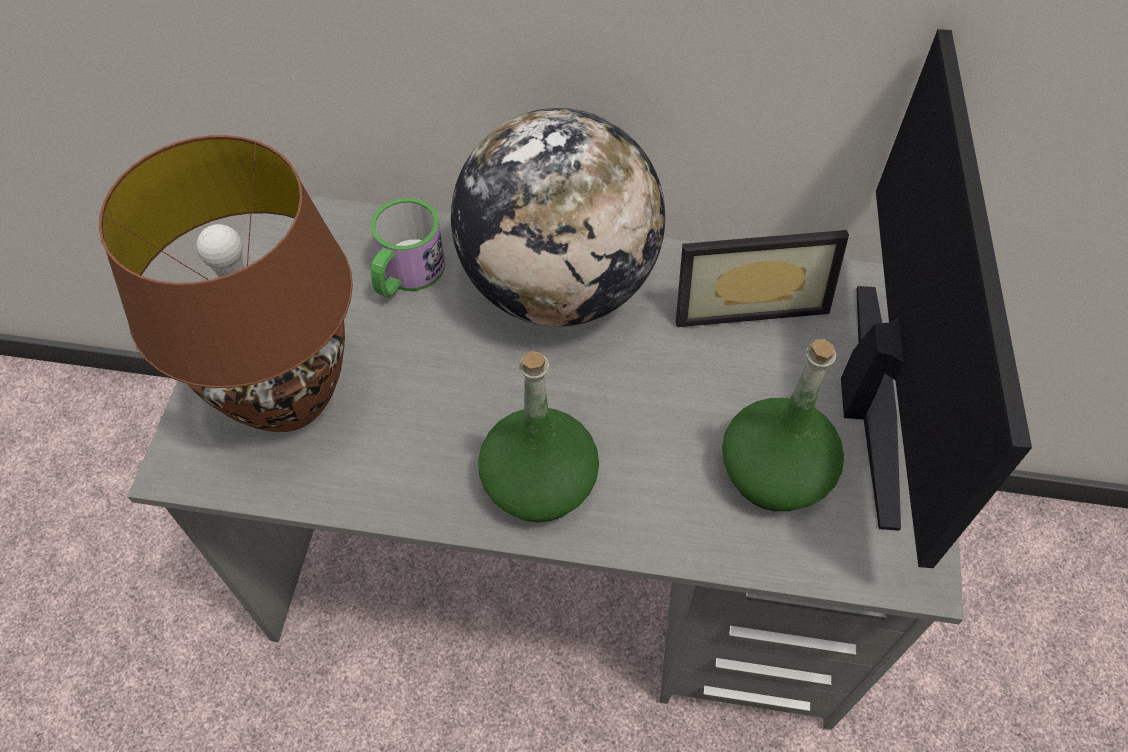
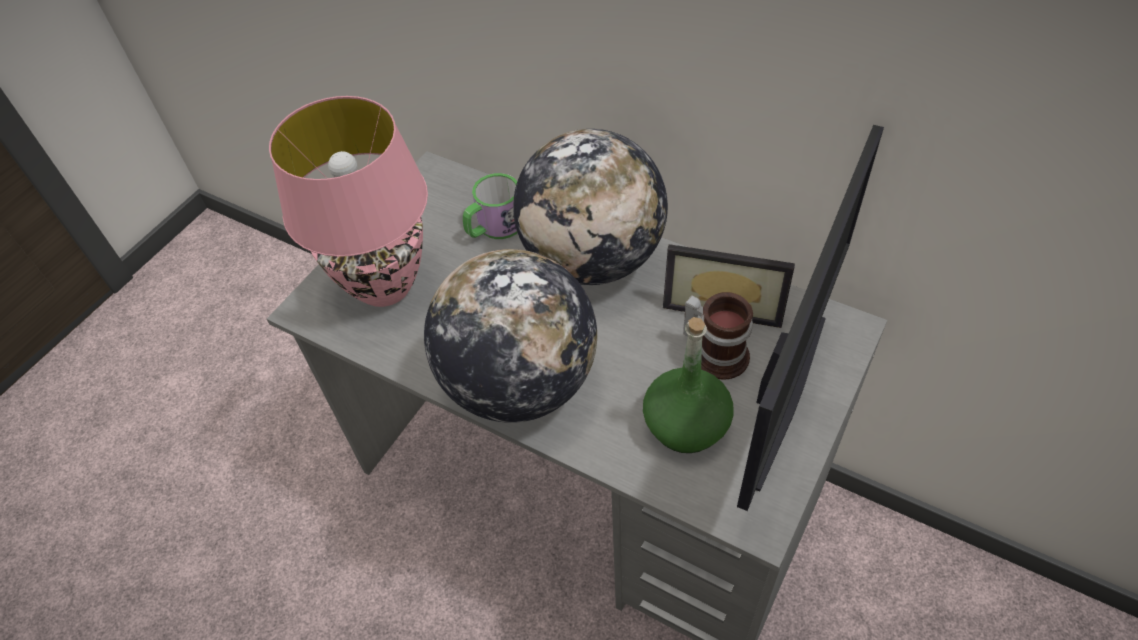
camera: 25 degrees right, 5 degrees down
brown table lamp [99,135,353,432] -> pink table lamp [269,96,428,307]
green bottle [478,351,599,522] -> globe [424,249,597,423]
none -> mug [683,292,753,380]

